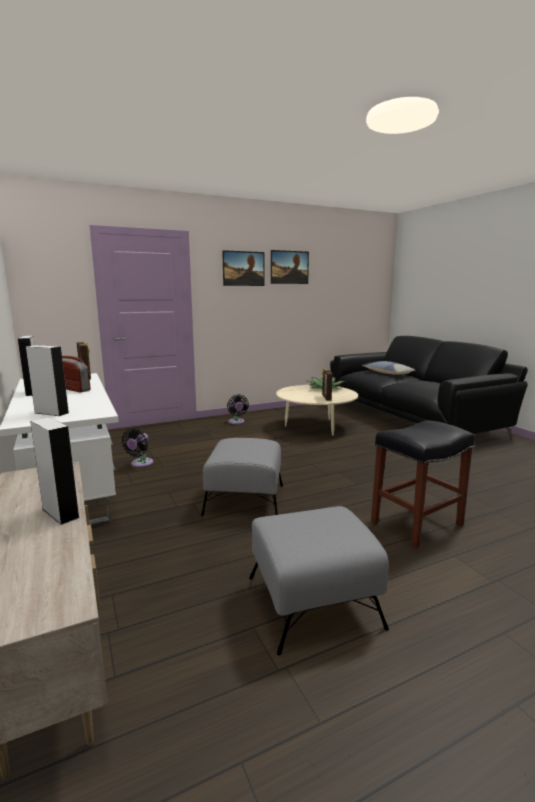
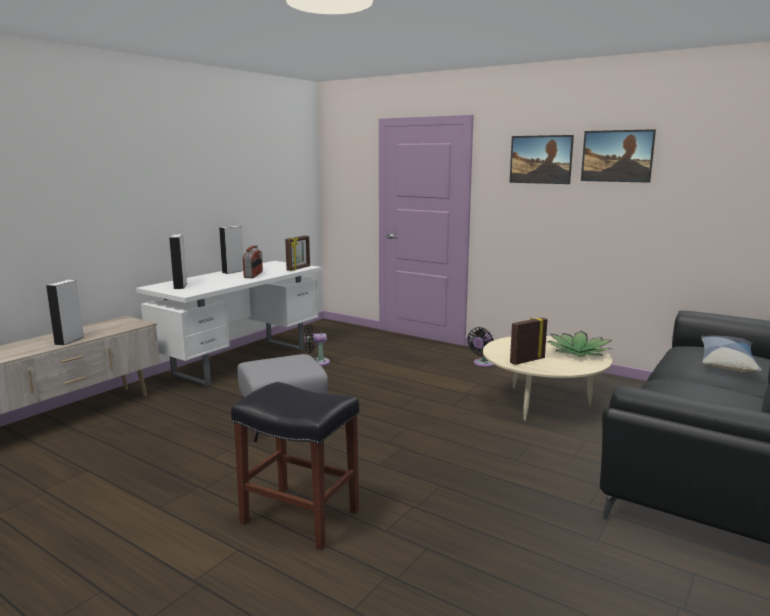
camera: 60 degrees right, 0 degrees up
grey ottoman [249,506,389,655] -> none

